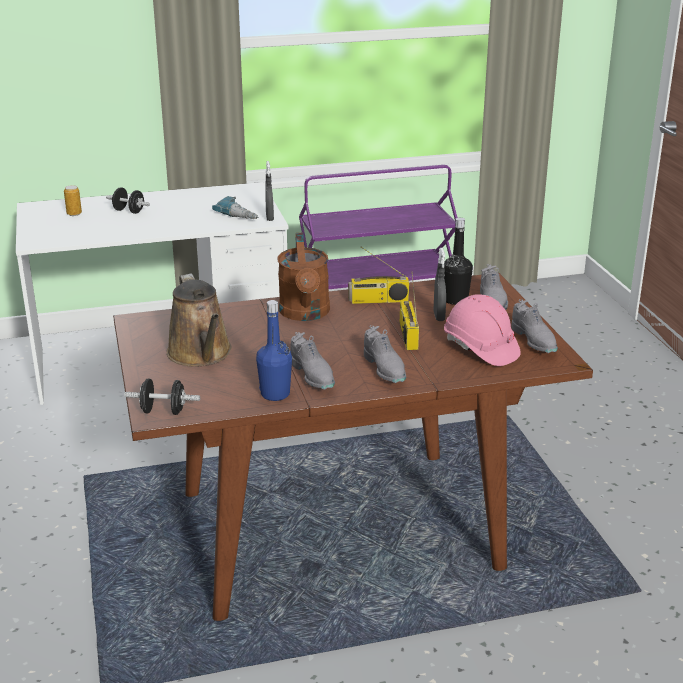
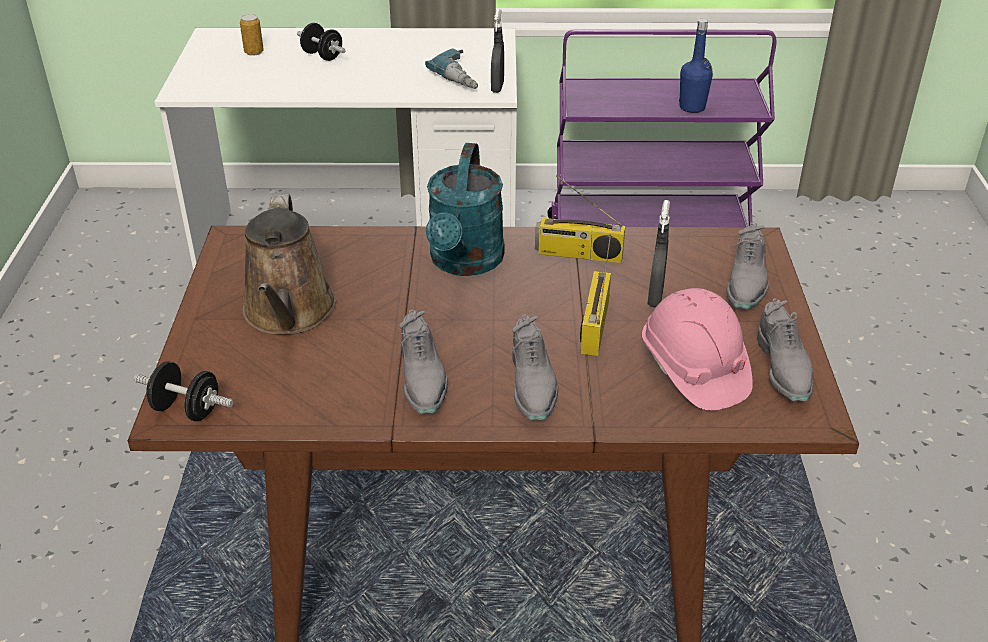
camera: 15 degrees right, 10 degrees up
blue bottle [256,300,292,401] -> blue bottle moved to [679,19,713,113]
brown watering can [277,233,330,321] -> turquoise watering can [426,143,505,276]
black bottle [444,218,473,305] -> none

